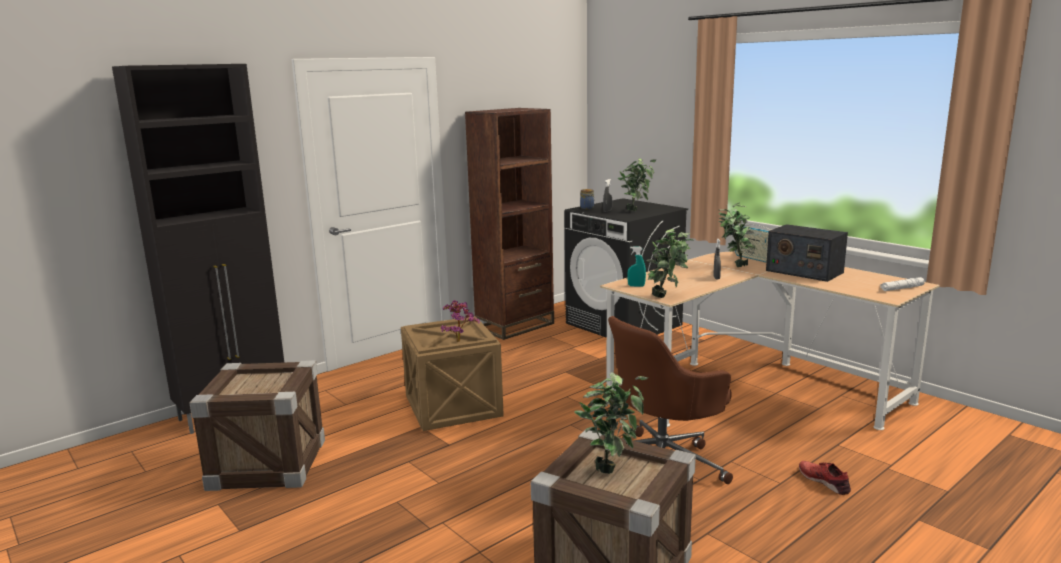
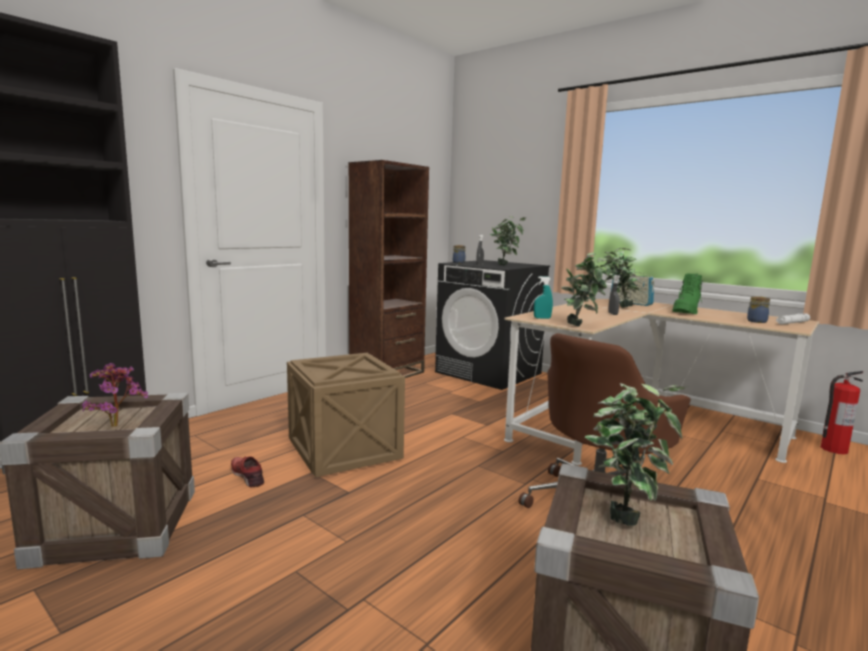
camera: 10 degrees left, 5 degrees down
potted plant [441,300,480,342] -> potted plant moved to [82,363,148,427]
radio [766,224,848,282] -> green boot [672,273,703,314]
red shoe [799,461,851,495] -> red shoe moved to [231,456,264,487]
none -> jar [747,296,770,323]
none -> fire extinguisher [821,371,863,454]

